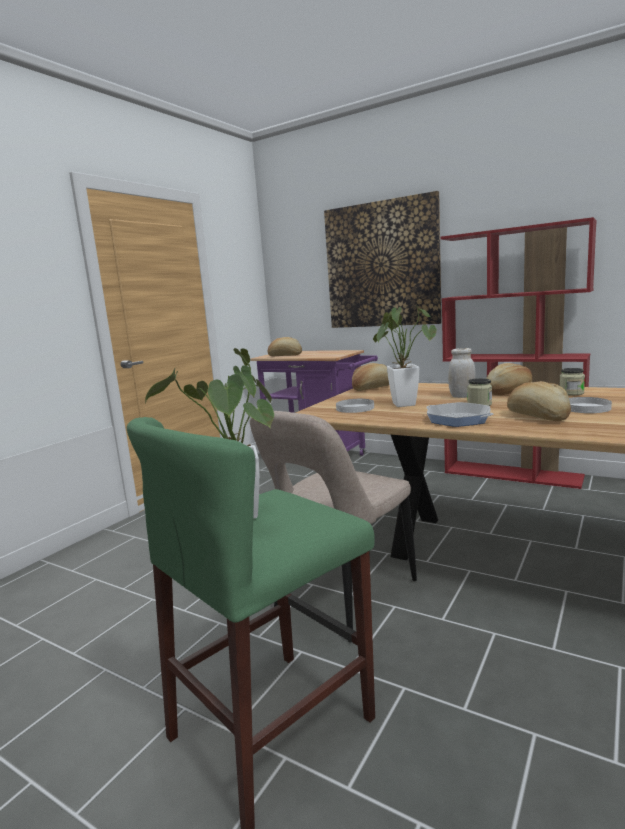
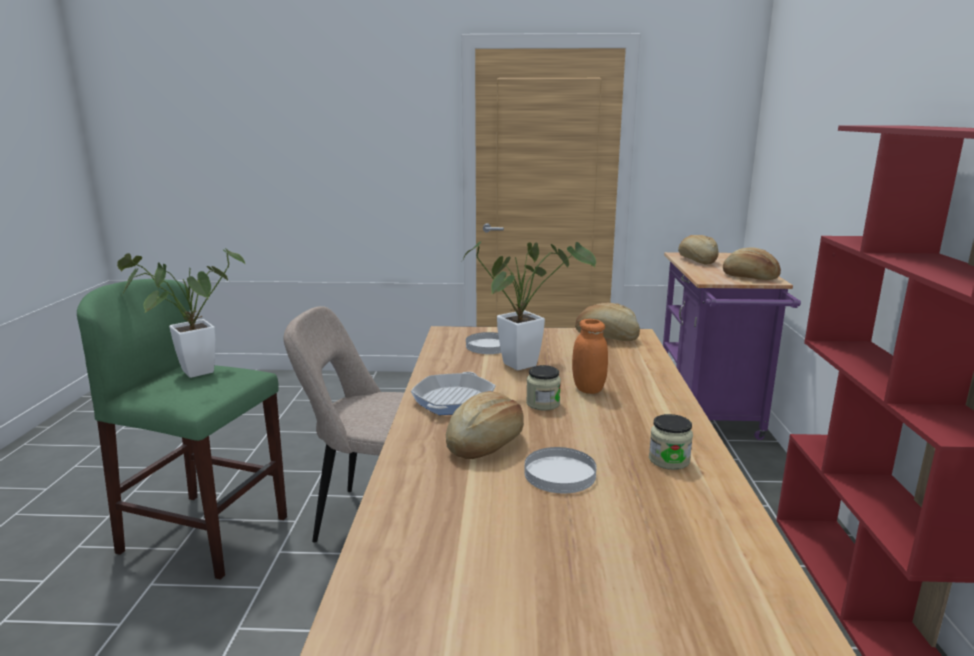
camera: 60 degrees right, 5 degrees up
picture [324,191,442,328] -> none
white jar [448,348,476,398] -> orange jar [572,319,608,394]
bread [486,363,532,395] -> bread moved to [723,247,781,280]

